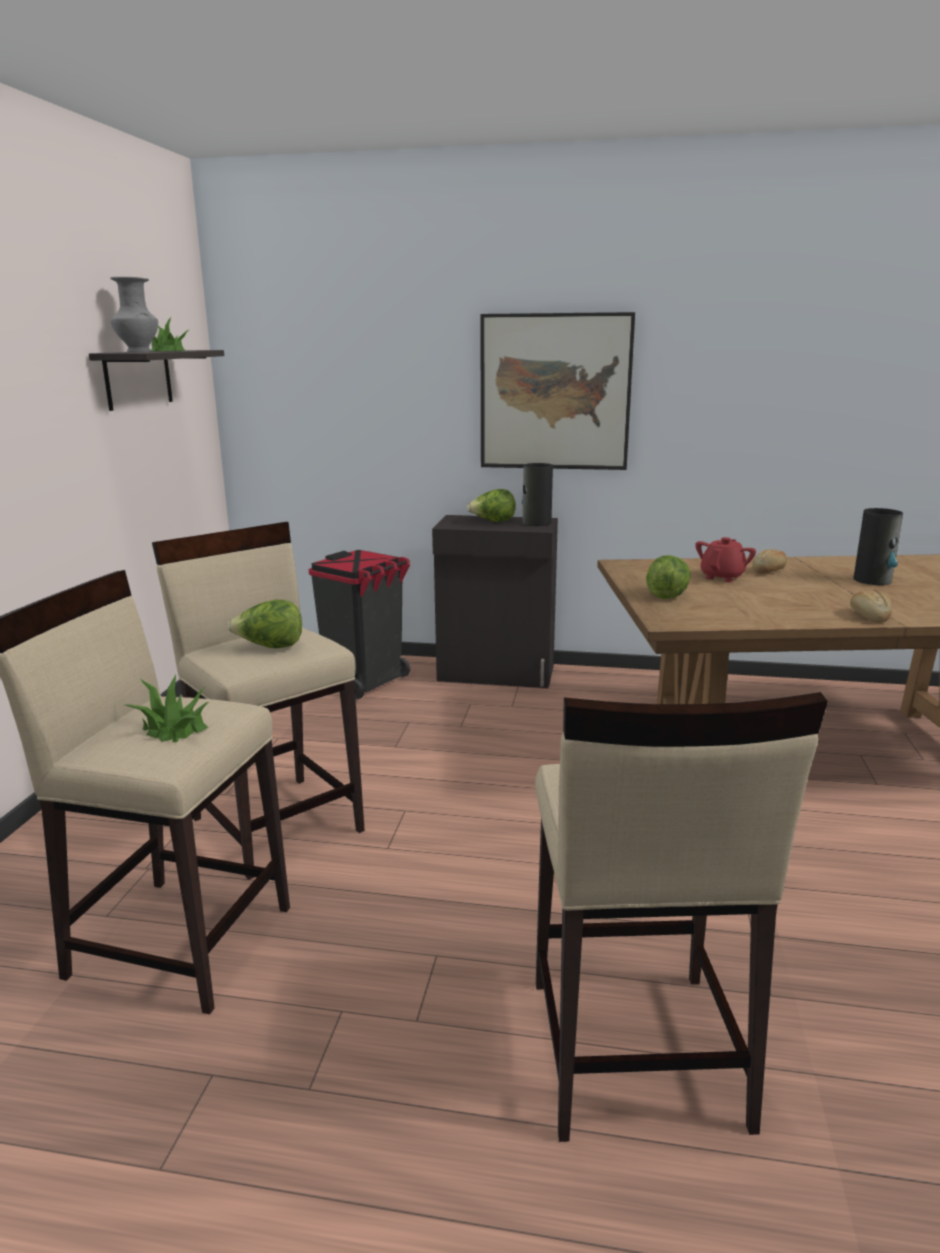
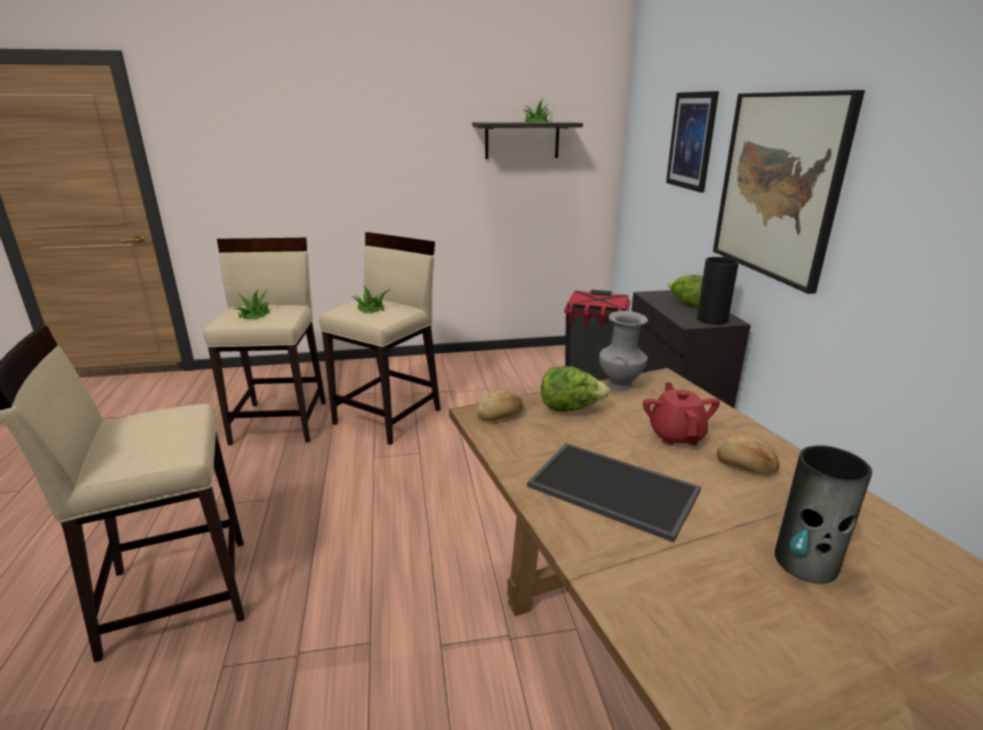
camera: 70 degrees right, 5 degrees up
grey vase [110,277,158,352] -> grey vase moved to [599,311,648,390]
lettuce [227,600,302,648] -> potted plant [352,286,391,314]
red teapot [695,537,756,582] -> red teapot turned 105 degrees counterclockwise [643,382,720,446]
bread [850,590,892,623] -> bread moved to [477,390,523,421]
none -> tray [527,443,701,542]
none -> picture [666,91,719,192]

